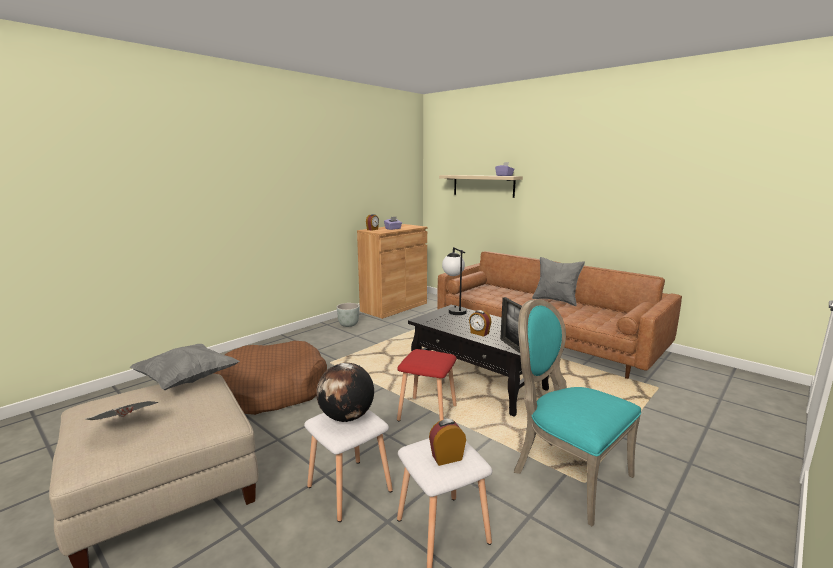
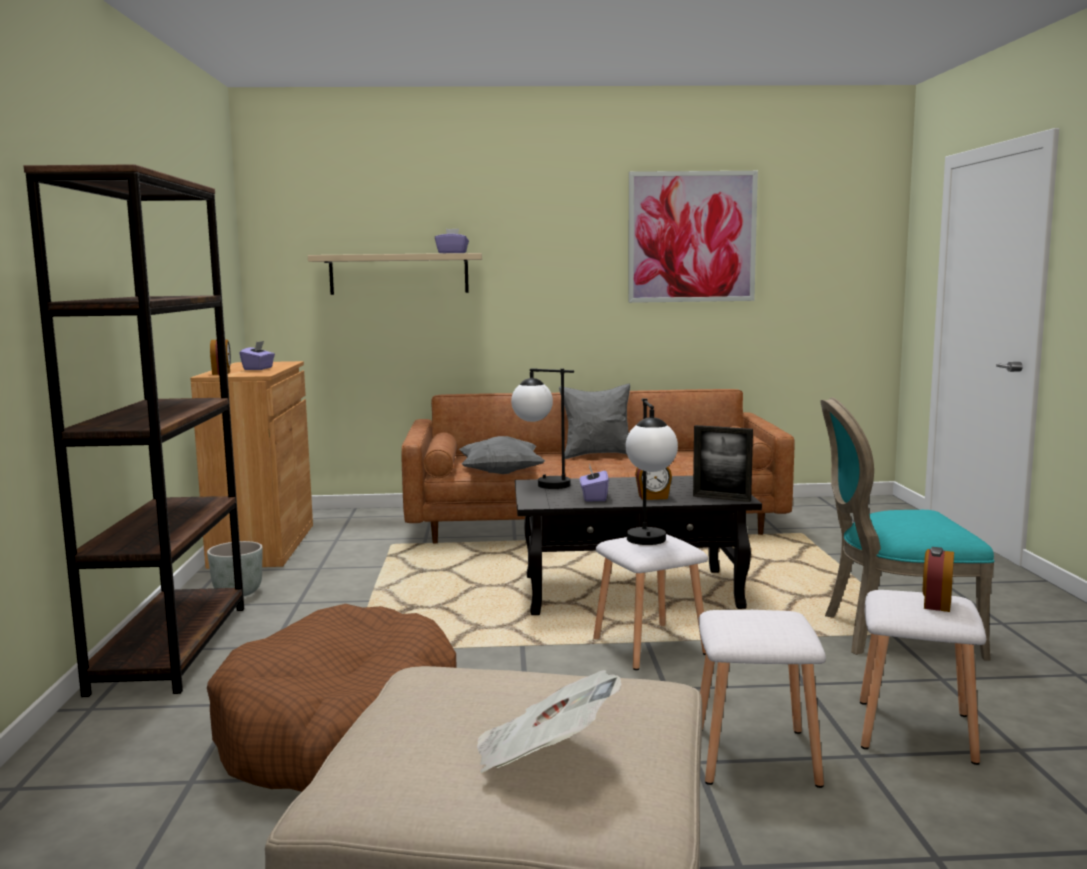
camera: 45 degrees left, 5 degrees down
grey pillow [129,344,240,390] -> grey pillow moved to [459,436,545,474]
globe [316,363,374,422] -> none
red stool [397,349,457,421] -> white stool [593,534,708,670]
none -> brown bookcase [23,164,244,697]
none -> purple tissue box [580,465,609,501]
none -> table lamp [626,398,678,545]
none -> picture [628,171,758,303]

